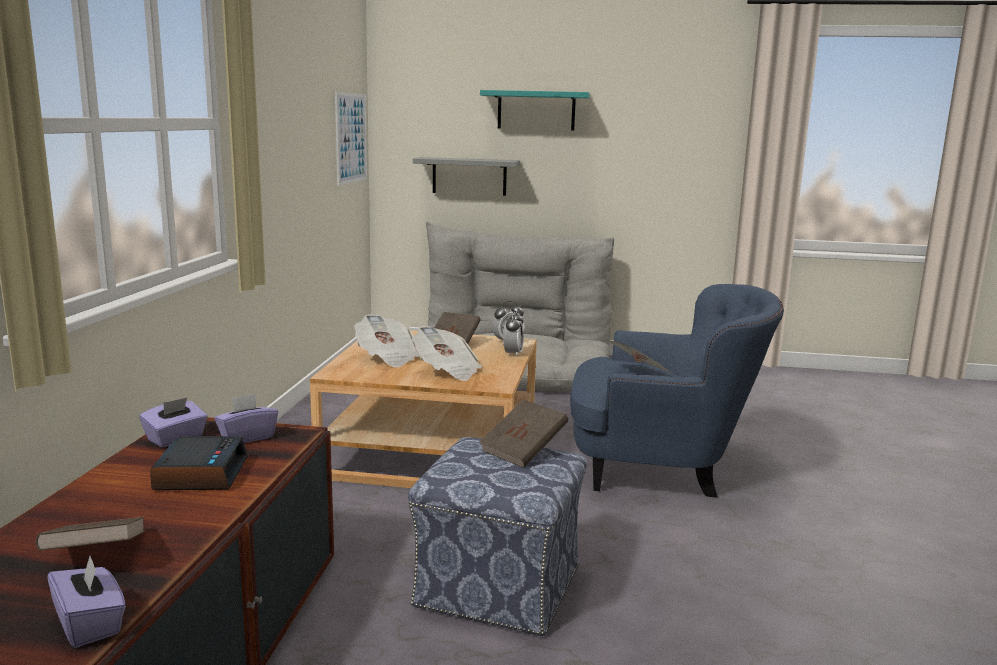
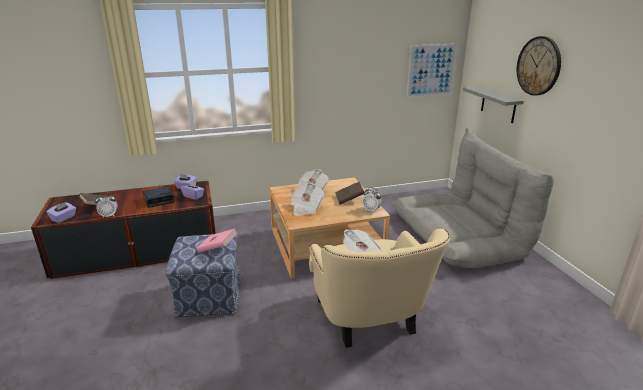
camera: 65 degrees right, 10 degrees up
brown book [479,399,568,468] -> pink book [197,229,237,253]
turquoise shelf [480,90,590,131] -> wall clock [517,36,561,96]
alarm clock [503,310,524,357] -> alarm clock moved to [95,193,118,217]
blue armchair [570,284,784,498] -> beige armchair [309,229,450,348]

